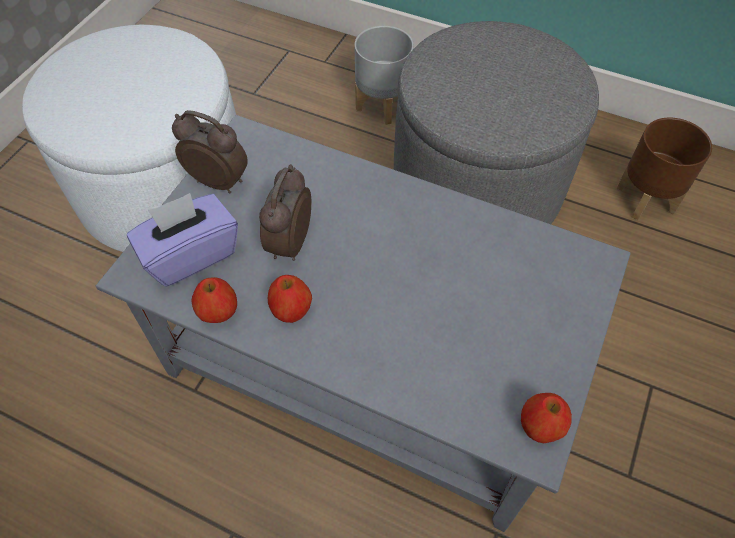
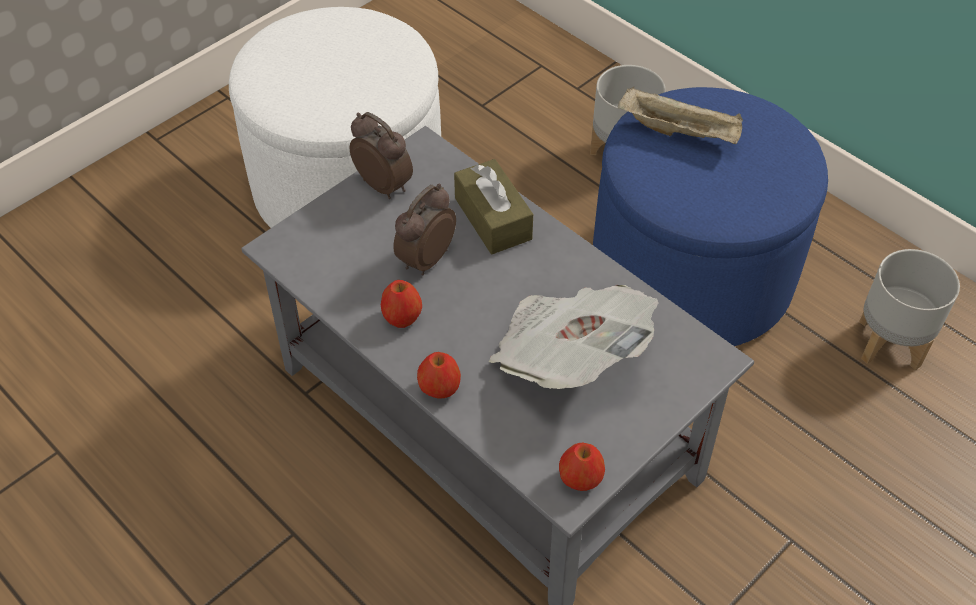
camera: 20 degrees right, 5 degrees down
purple tissue box [127,193,238,287] -> none
apple [191,277,237,323] -> apple moved to [417,352,461,398]
grey ottoman [394,21,599,224] -> blue ottoman [593,87,828,346]
brown planter [616,118,712,220] -> grey planter [859,249,960,370]
none -> brown tissue box [454,159,533,254]
none -> newspaper [489,285,659,389]
none -> beige tray [618,87,743,144]

